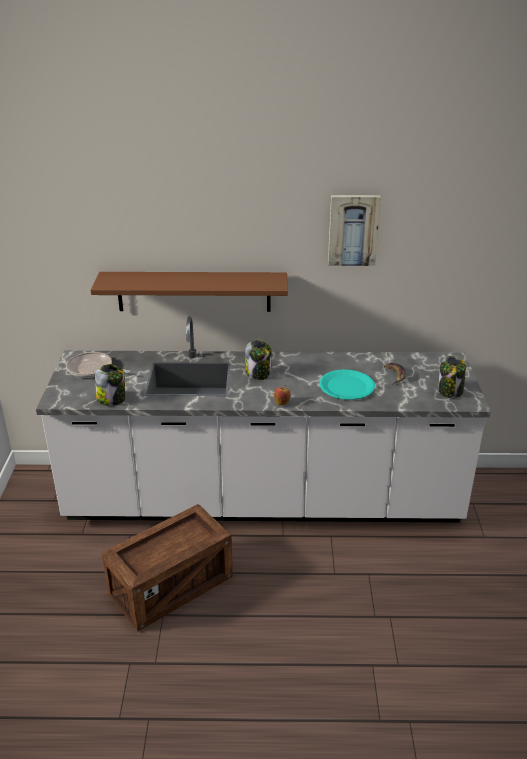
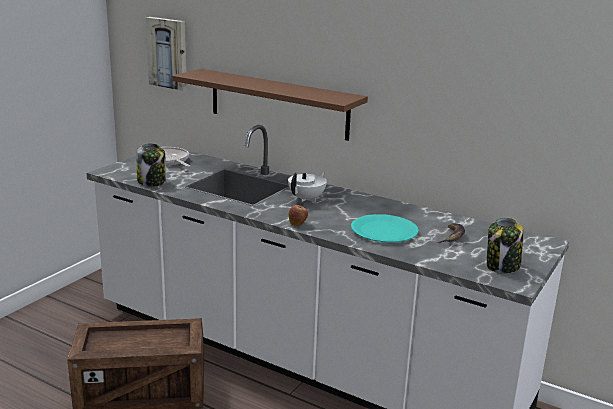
camera: 30 degrees right, 10 degrees down
jar [245,340,271,380] -> white teapot [288,172,327,202]
picture [328,195,381,266] -> picture moved to [145,17,187,91]

